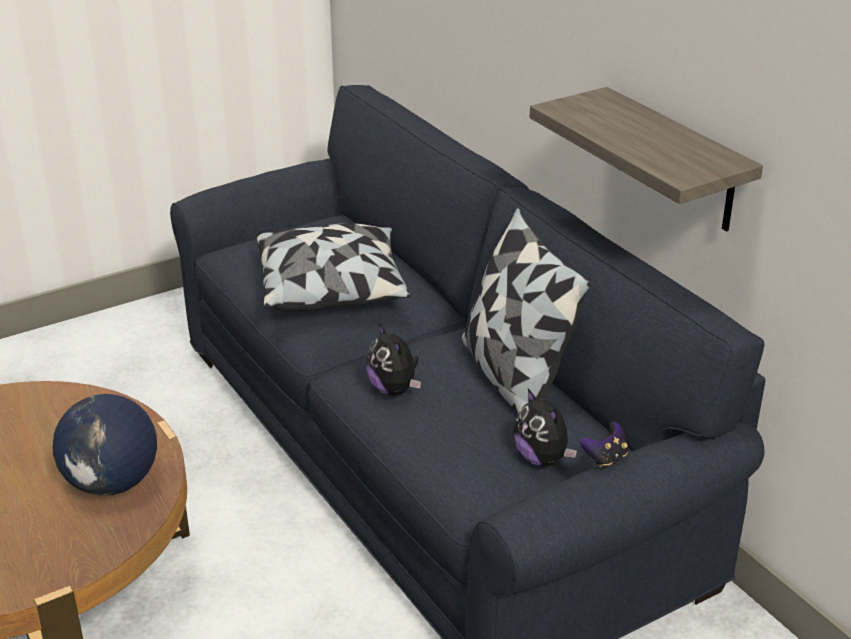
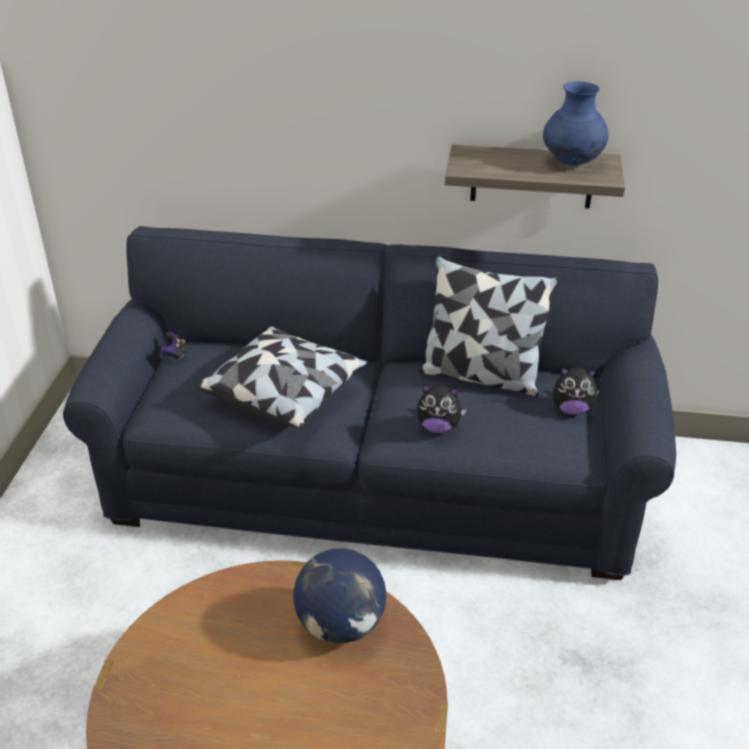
camera: 50 degrees left, 5 degrees up
game controller [580,422,628,467] -> game controller moved to [161,332,186,360]
none -> blue vase [543,81,608,166]

